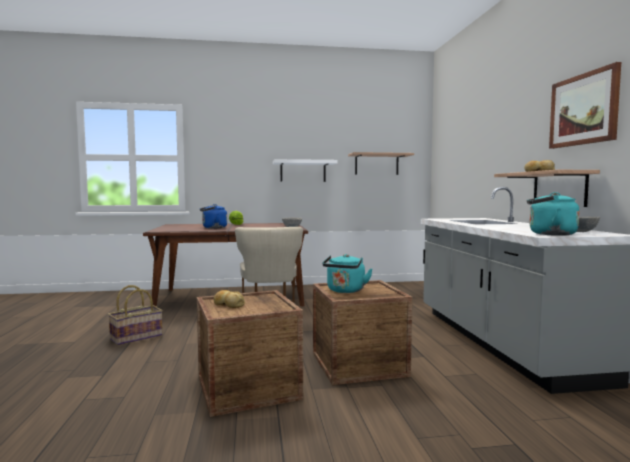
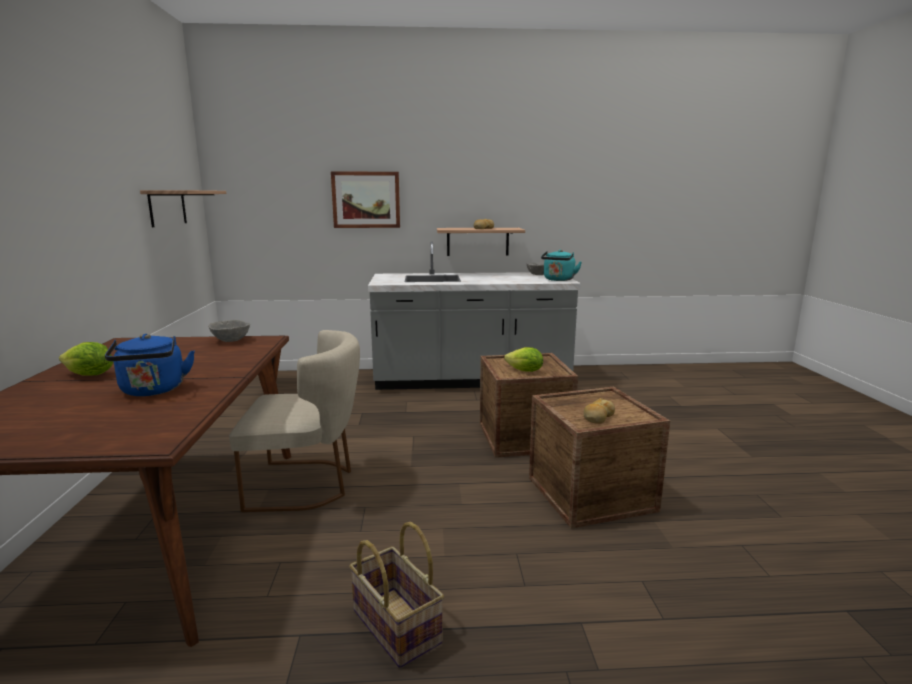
camera: 85 degrees left, 10 degrees up
white shelf [273,159,337,182] -> none
turquoise kettle [322,254,373,293] -> lettuce [504,347,543,372]
picture [549,62,621,149] -> picture moved to [331,172,400,228]

